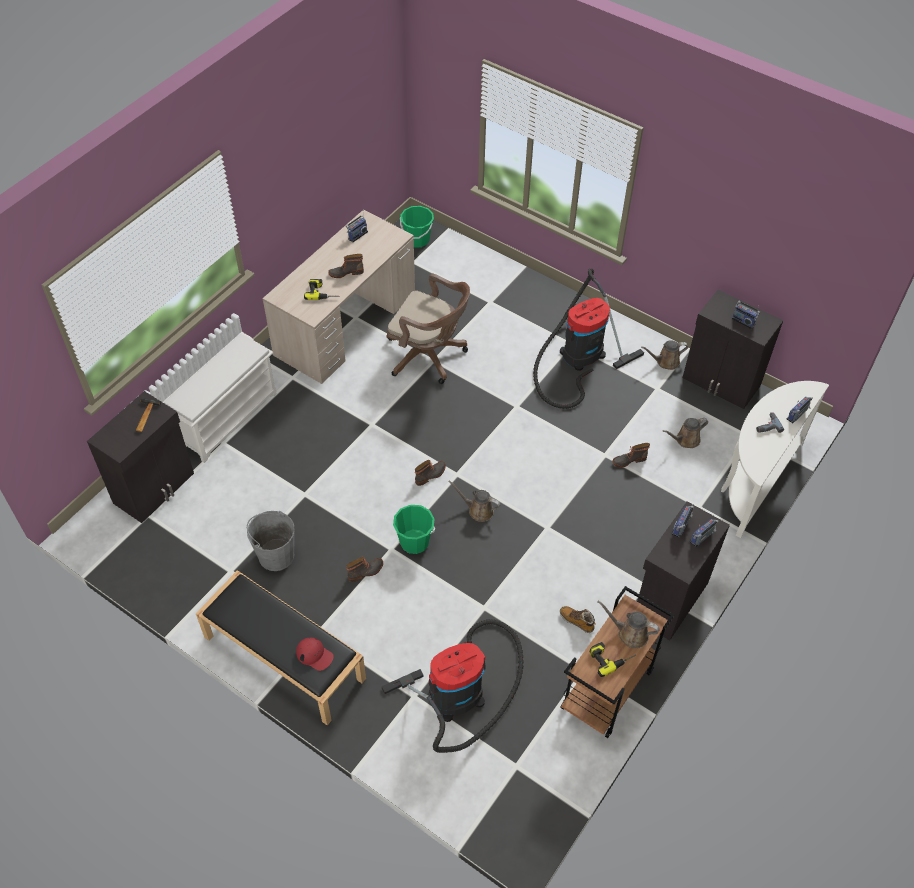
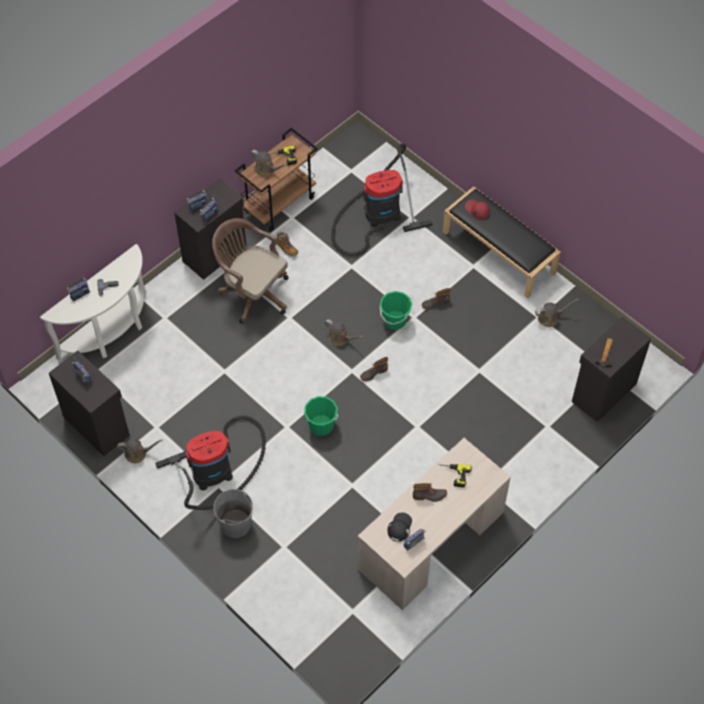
camera: 170 degrees left, 5 degrees up
white shoe rack [163,332,277,463] -> none
grey bucket [247,511,295,571] -> grey bucket moved to [213,489,253,538]
brown office chair [386,273,470,384] -> brown office chair moved to [212,218,288,324]
green bucket [400,206,434,248] -> green bucket moved to [304,396,338,436]
boot [612,443,650,467] -> none
brown watering can [663,418,708,448] -> brown watering can moved to [535,299,579,327]
none -> black cap [387,512,412,542]

